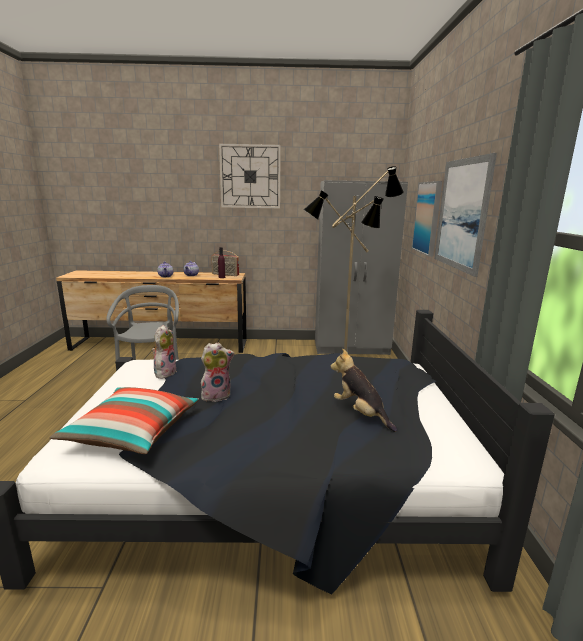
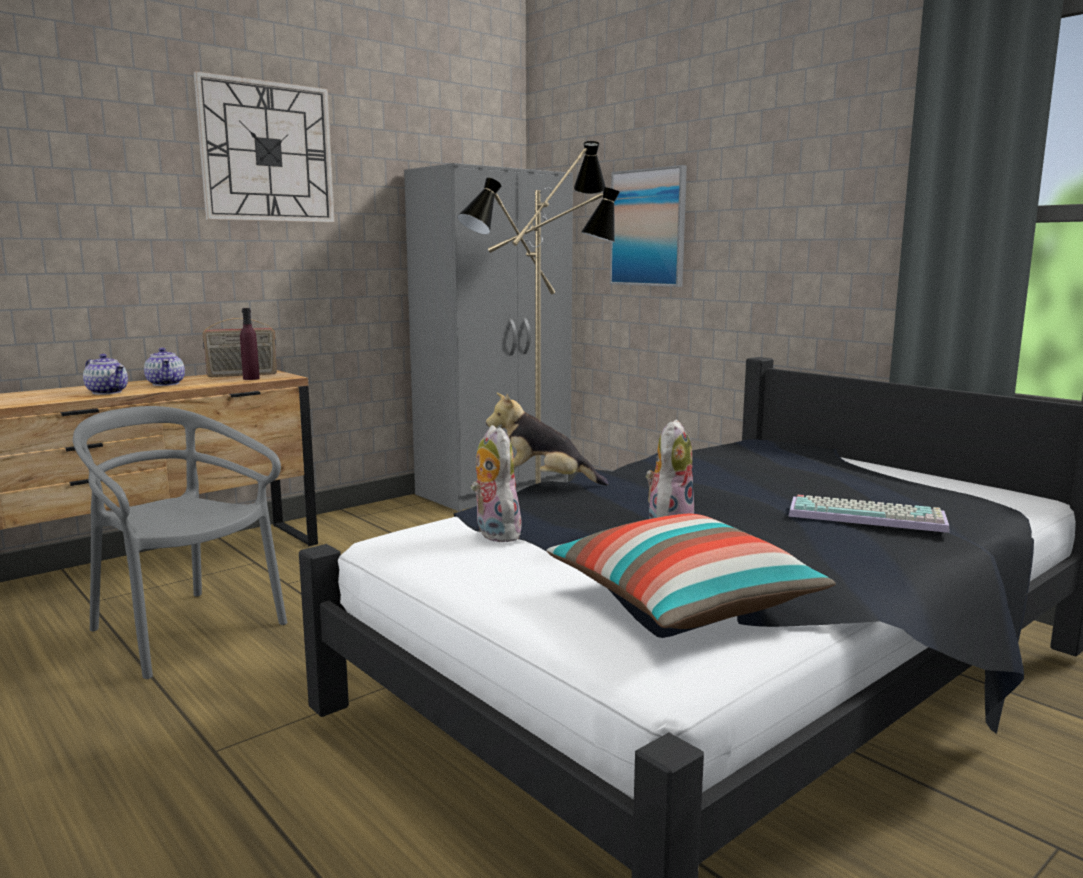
camera: 40 degrees left, 5 degrees down
plush toy [331,349,397,432] -> plush toy moved to [486,393,609,486]
picture [434,153,497,277] -> none
none -> keyboard [789,495,950,533]

